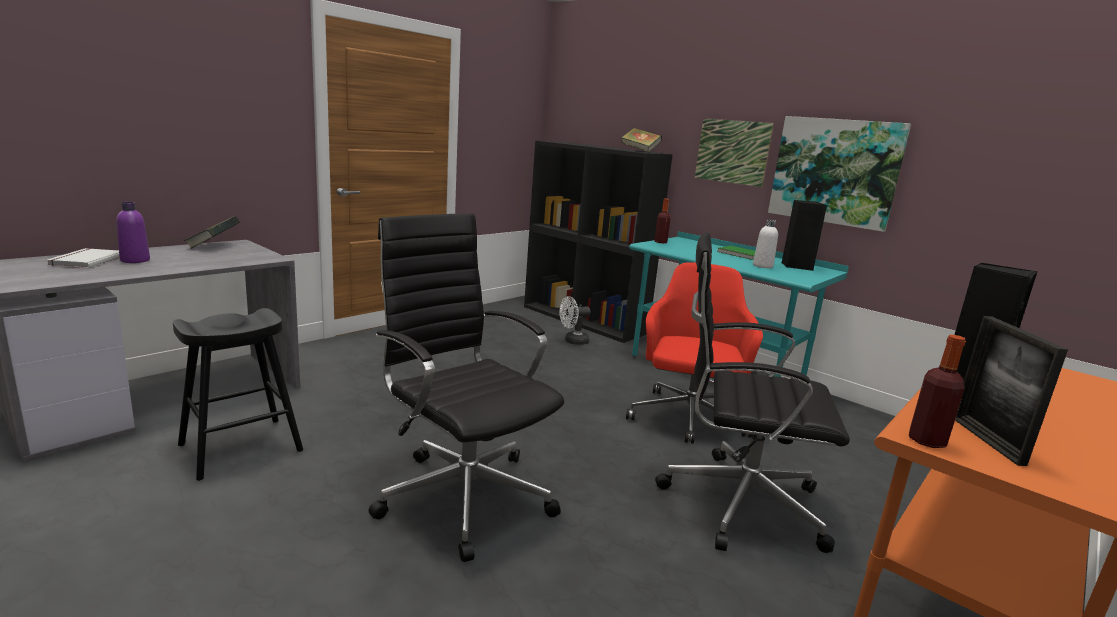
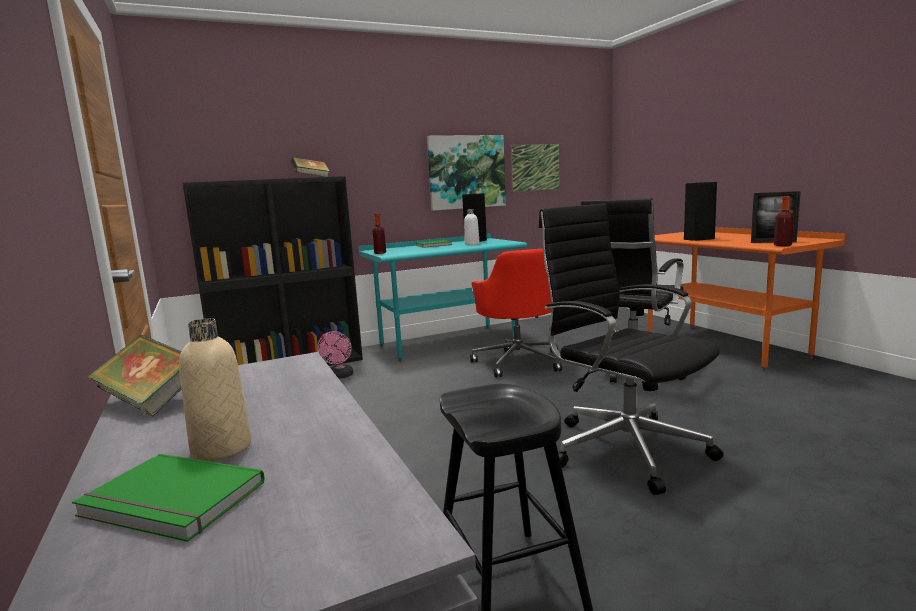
camera: 65 degrees left, 5 degrees down
white book [47,248,120,268] -> green book [72,454,265,542]
purple bottle [116,202,150,263] -> beige bottle [179,318,251,461]
black office chair [369,213,564,562] -> black office chair turned 75 degrees clockwise [539,203,724,495]
white fan [559,296,590,345] -> pink fan [317,331,353,379]
red office chair [626,262,763,444] -> red office chair turned 135 degrees counterclockwise [470,249,562,377]
picture [695,118,774,187] -> picture moved to [511,144,560,192]

